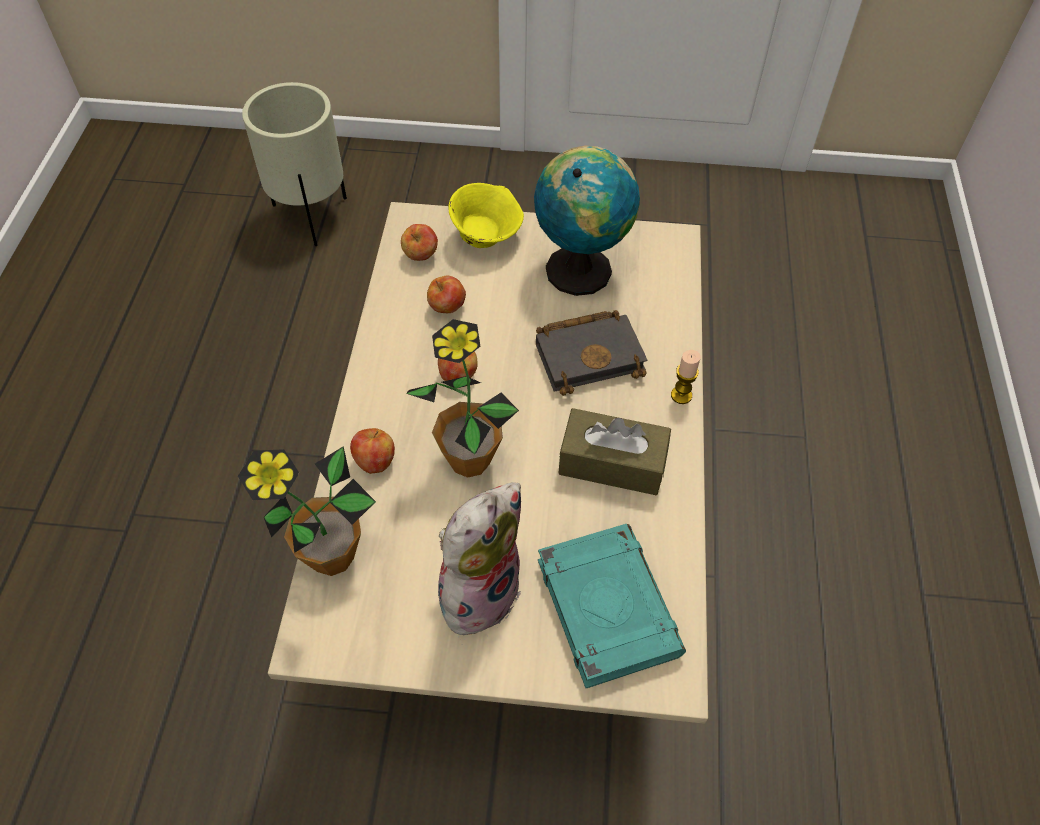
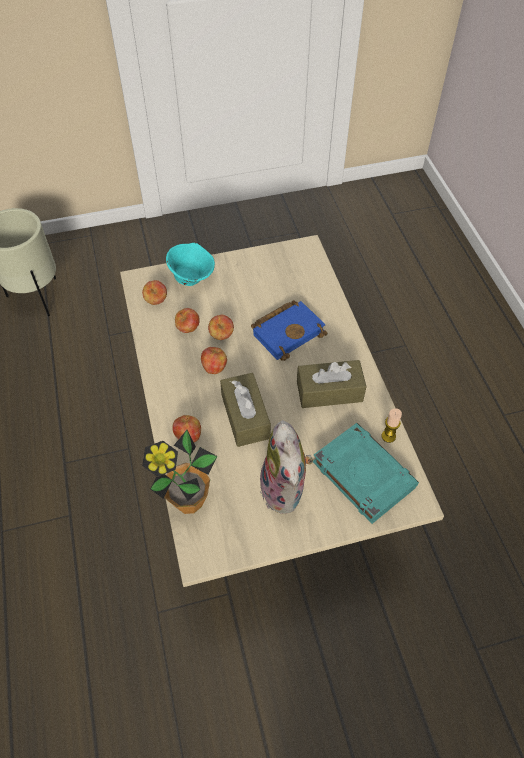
camera: 20 degrees left, 0 degrees up
potted plant [406,319,519,478] -> brown tissue box [220,373,271,447]
plush toy [429,482,521,637] -> plush toy turned 150 degrees clockwise [260,420,313,514]
yellow bowl [449,183,524,248] -> turquoise bowl [166,243,215,286]
globe [534,145,640,296] -> none
black book [536,310,648,396] -> blue book [251,300,327,361]
candle [671,350,701,404] -> candle moved to [381,408,402,443]
none -> apple [208,315,234,340]

